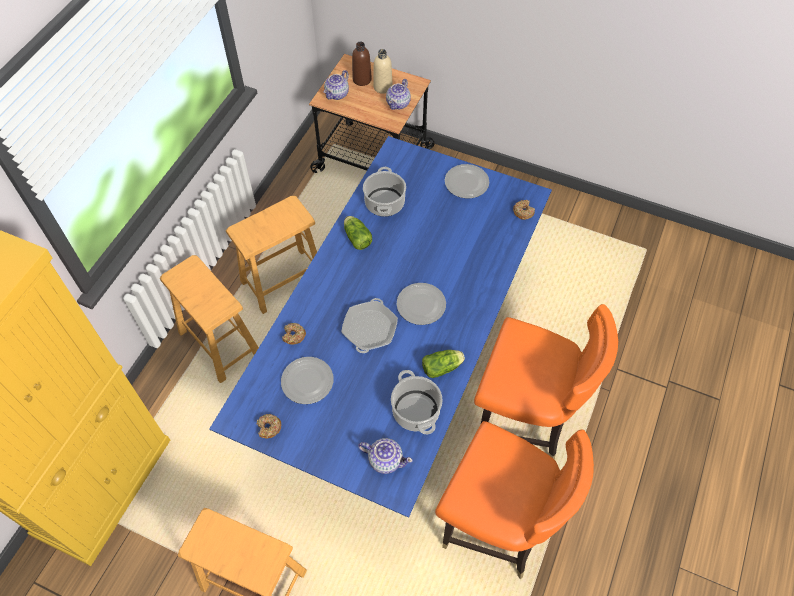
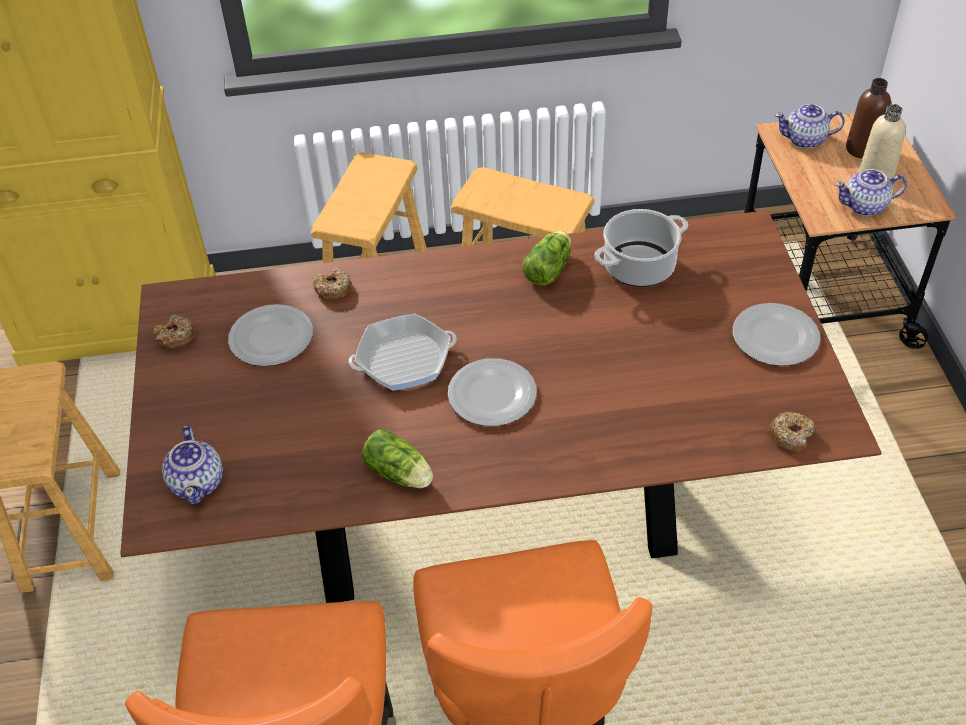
camera: 60 degrees right, 10 degrees down
blue dining table [209,136,552,518] -> brown dining table [120,210,882,603]
cooking pot [391,370,443,434] -> none

